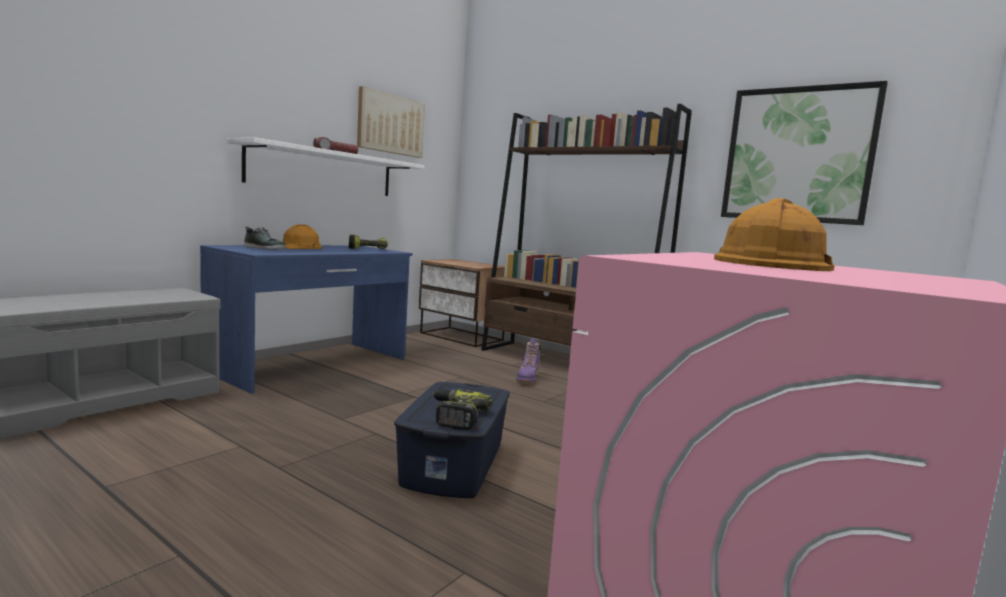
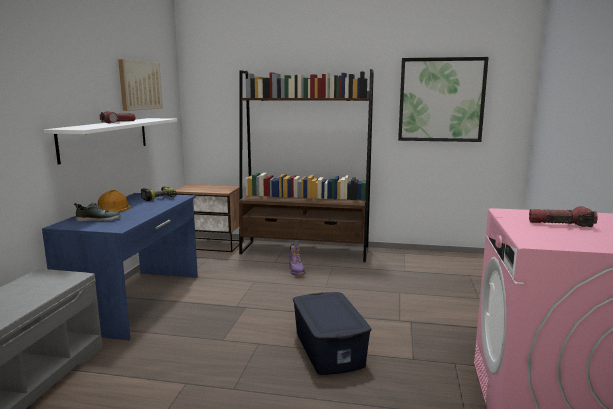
camera: 25 degrees left, 5 degrees up
power drill [433,389,492,430] -> none
orange hard hat [714,198,834,271] -> flashlight [529,206,598,227]

